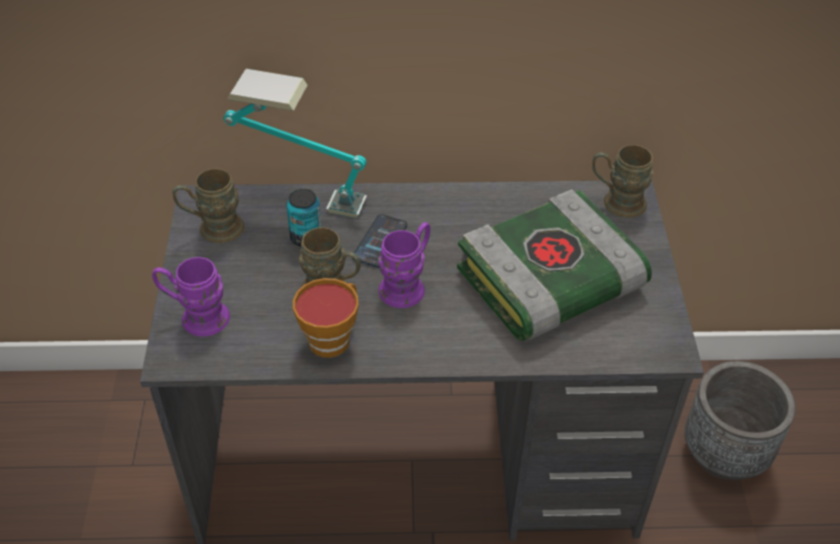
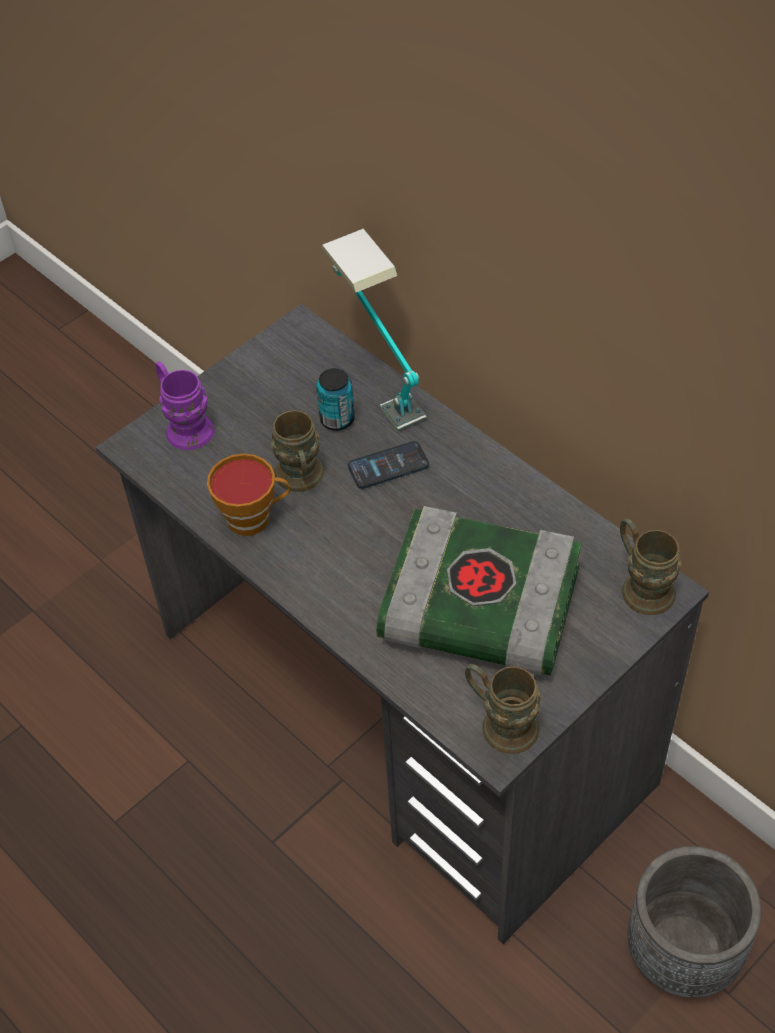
camera: 50 degrees right, 5 degrees up
brown mug [172,168,244,243] -> brown mug moved to [465,664,541,754]
purple mug [378,222,430,308] -> none

